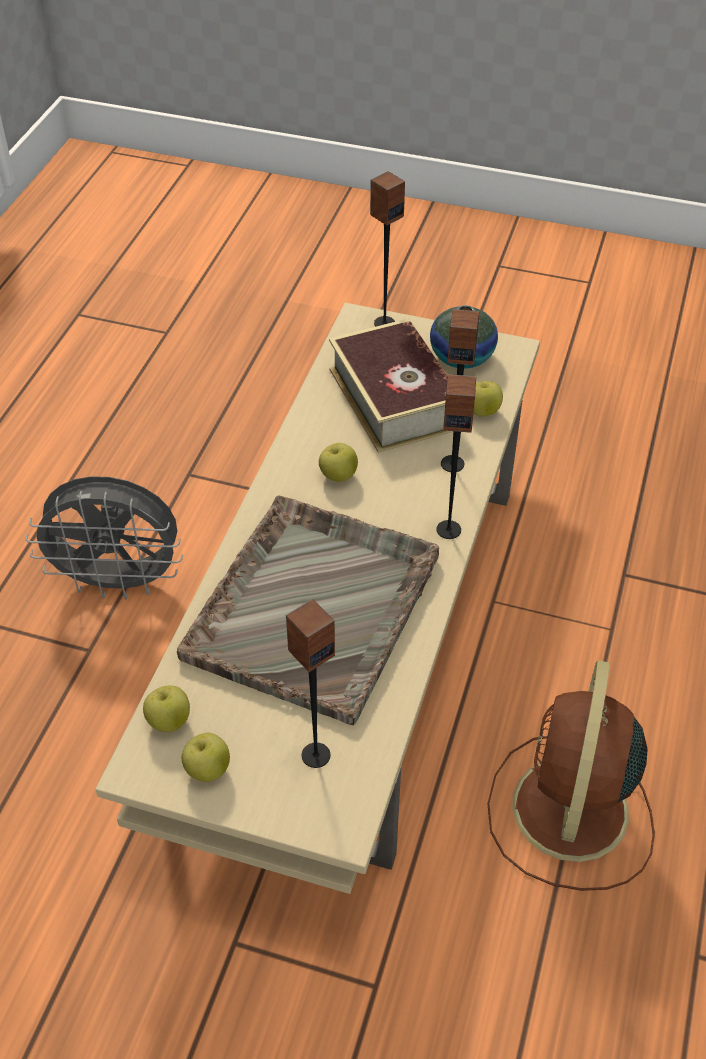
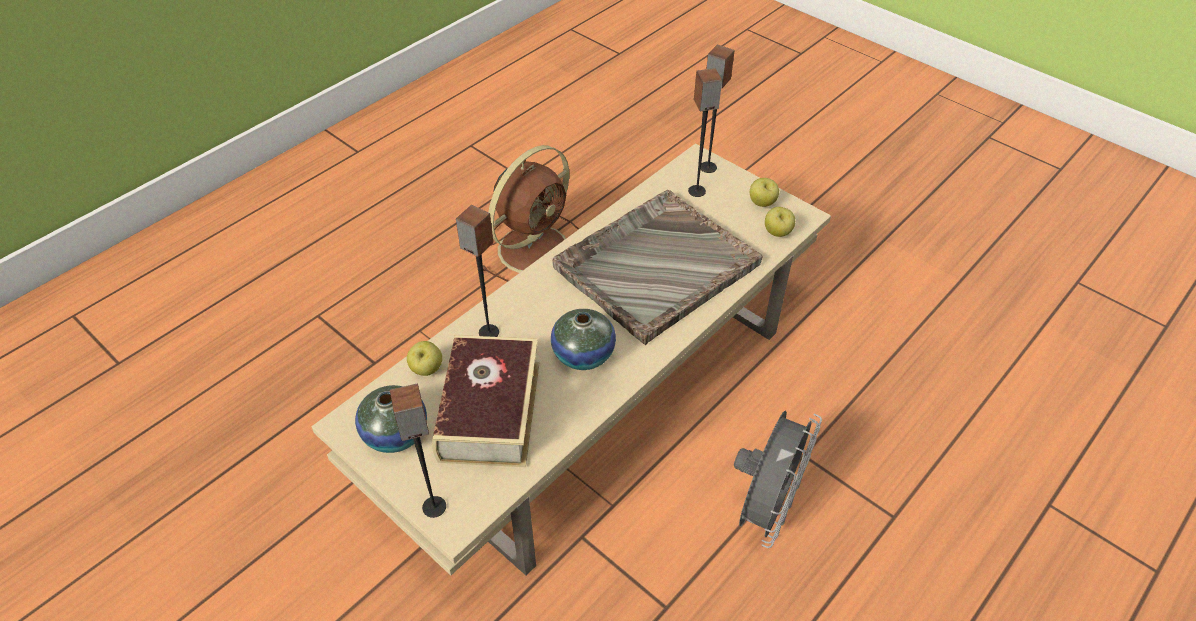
camera: 155 degrees left, 0 degrees up
grey fan [26,476,183,599] -> grey fan turned 90 degrees clockwise [734,411,822,548]
apple [319,443,358,482] -> vase [551,309,616,370]
speaker [436,374,476,539] -> speaker moved to [701,45,735,173]

